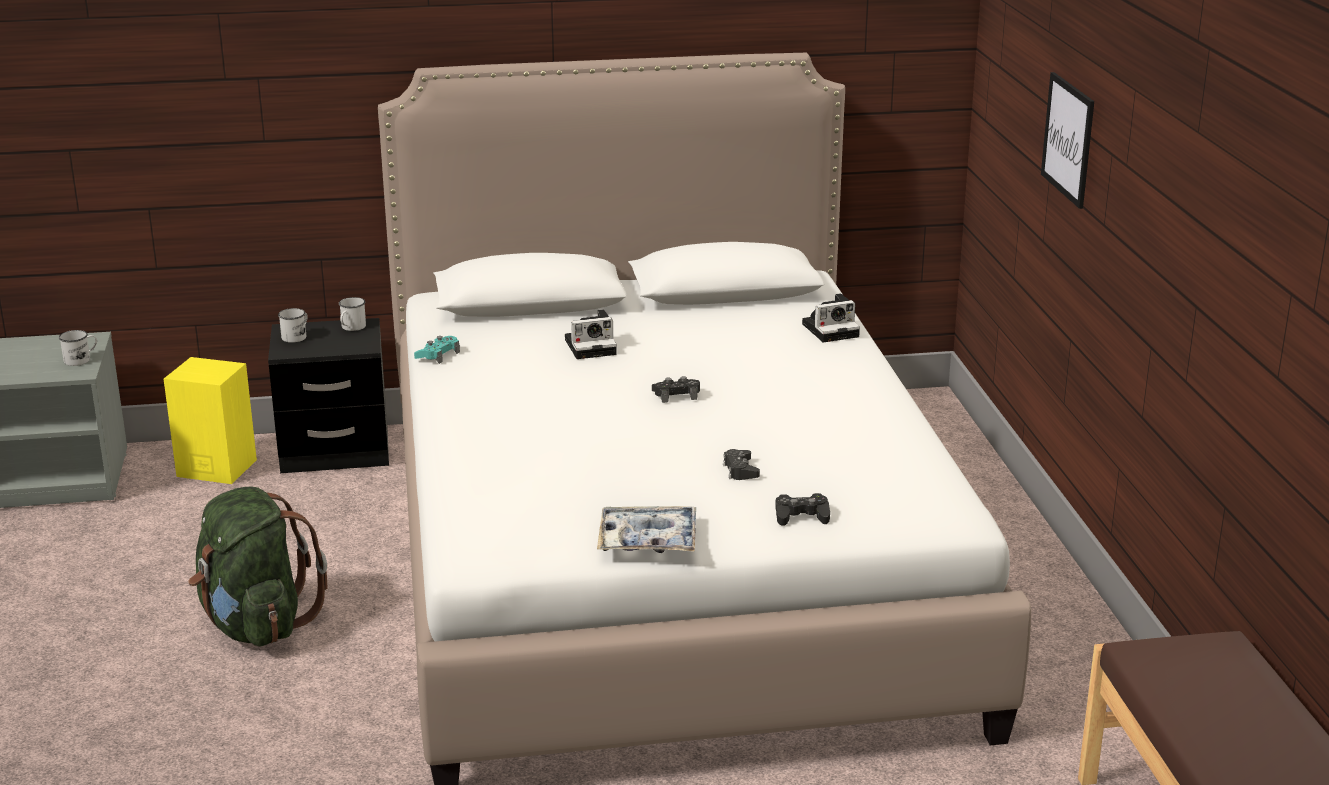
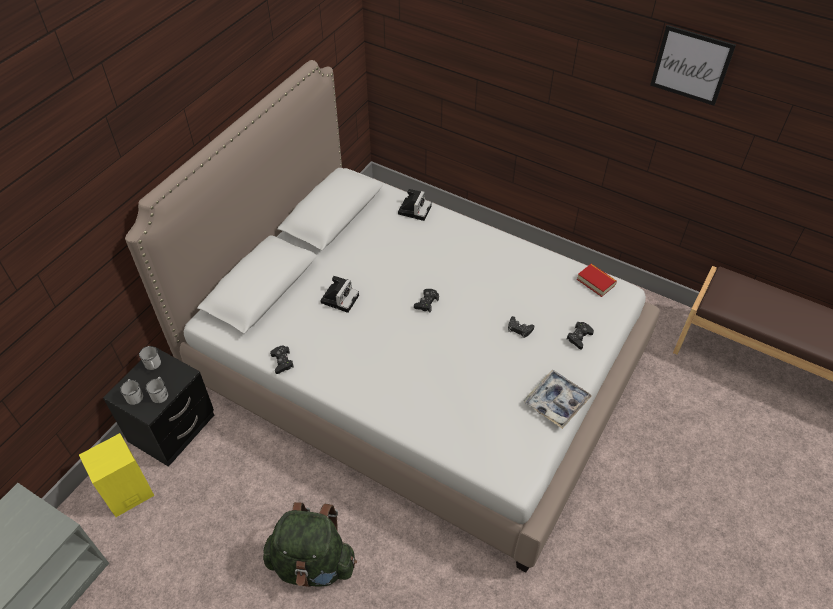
camera: 50 degrees left, 25 degrees up
white mug [59,330,97,366] -> white mug moved to [146,377,168,403]
turquoise game controller [414,336,460,364] -> black game controller [270,346,294,374]
picture [1041,72,1094,209] -> picture moved to [650,25,736,106]
none -> book [577,264,617,297]

